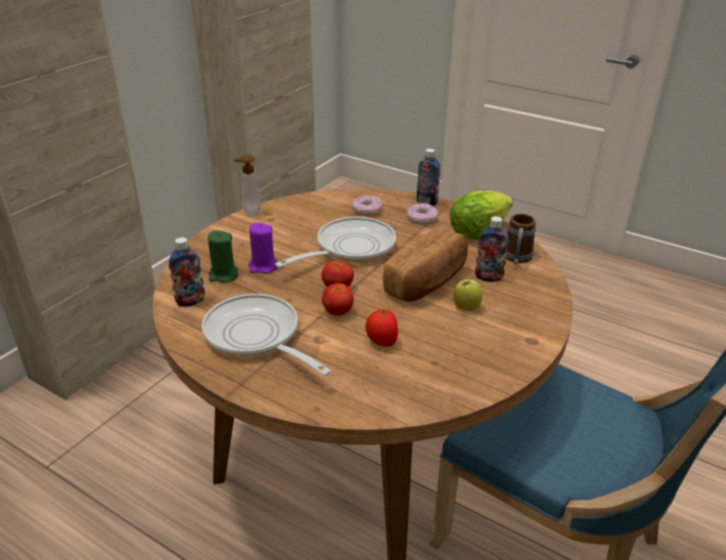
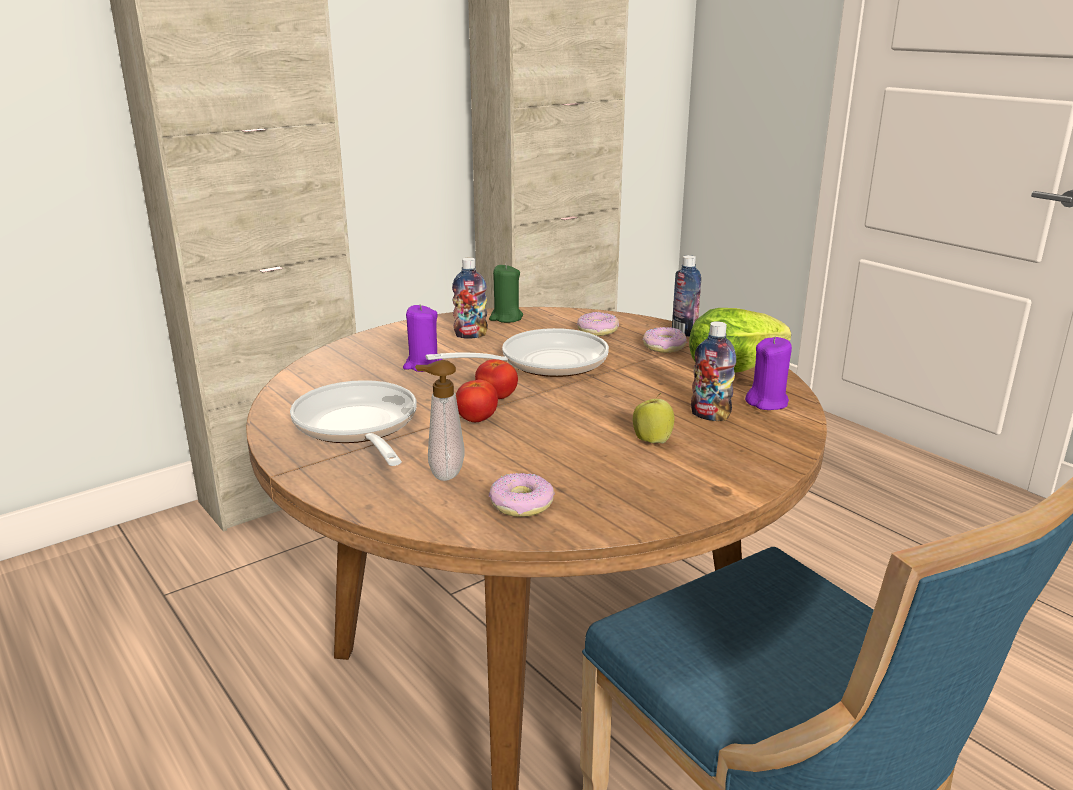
camera: 20 degrees right, 10 degrees down
bottle [169,237,205,307] -> bottle moved to [452,258,488,338]
green candle [208,230,238,282] -> green candle moved to [489,264,523,323]
soap dispenser [233,154,261,218] -> soap dispenser moved to [415,360,465,481]
tomato [365,309,398,347] -> none
bread [383,227,468,302] -> none
mug [505,214,536,264] -> purple candle [745,337,792,410]
none -> donut [489,473,555,517]

